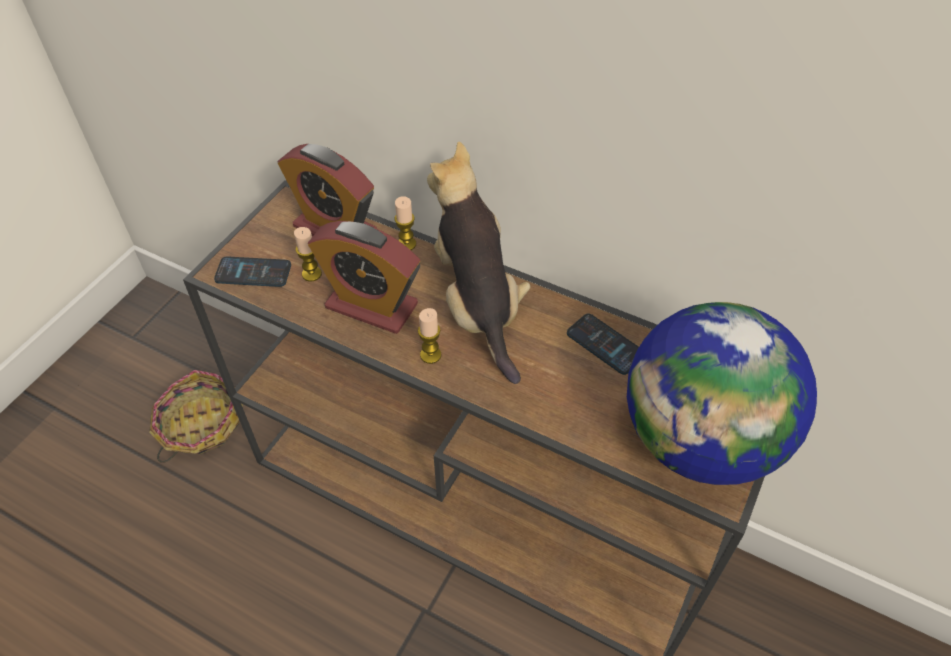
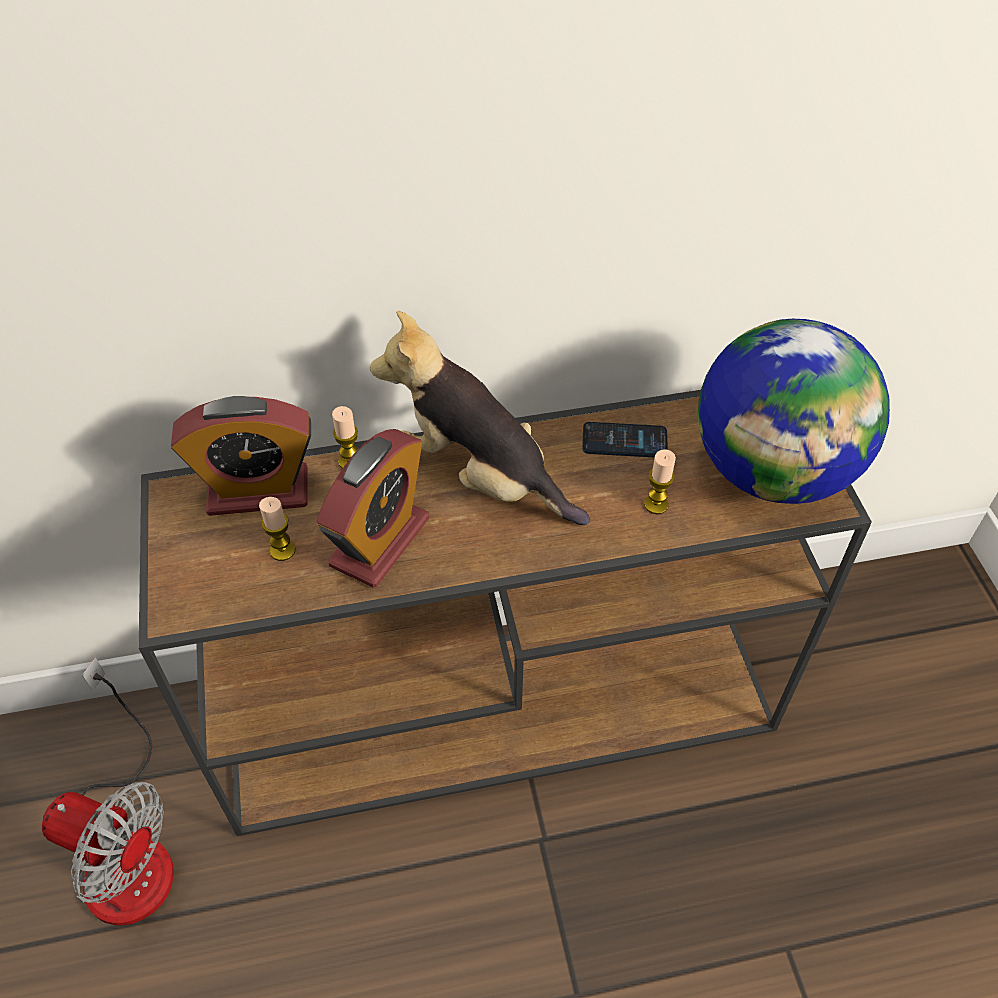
camera: 40 degrees left, 0 degrees up
basket [149,370,243,463] -> fan [42,658,174,926]
phone [214,256,291,287] -> none
alarm clock [308,221,420,334] -> alarm clock turned 45 degrees counterclockwise [316,429,429,588]
candle [418,308,442,364] -> candle moved to [644,449,676,514]

